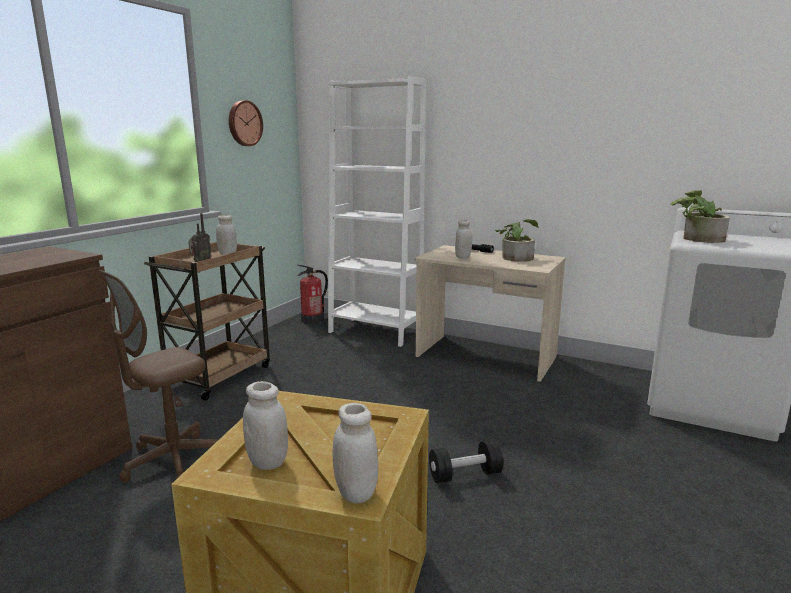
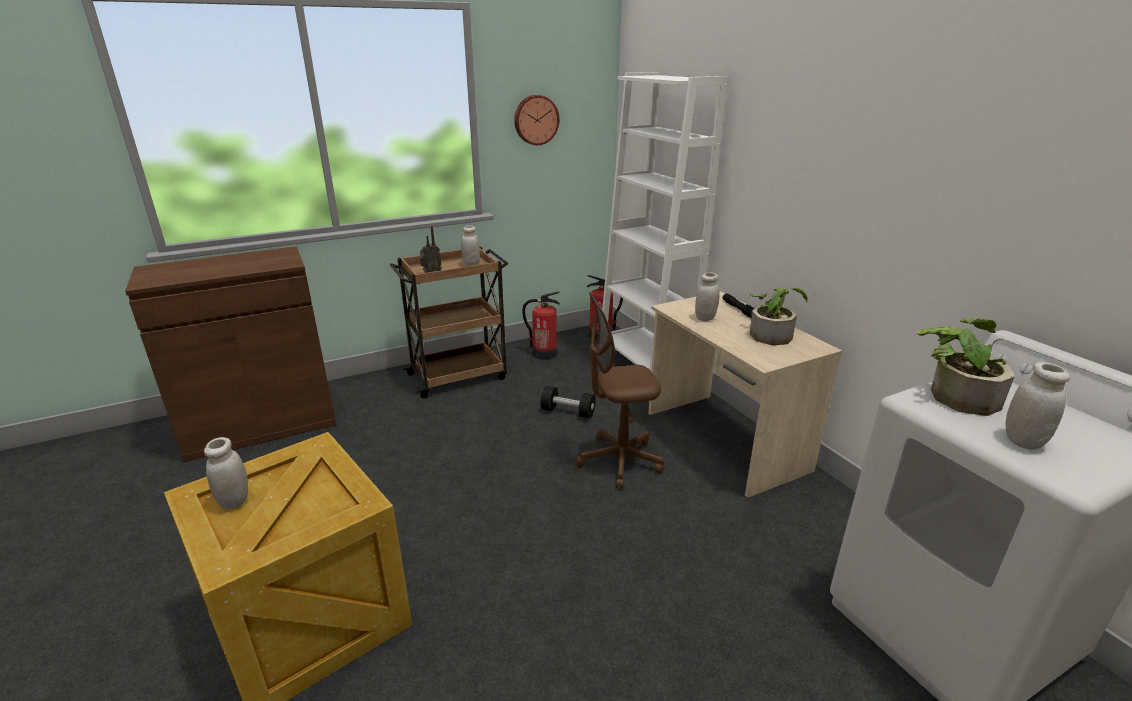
camera: 35 degrees right, 10 degrees up
brown office chair [99,270,219,483] -> brown office chair moved to [576,292,664,489]
white jar [333,403,378,503] -> white jar moved to [1005,362,1070,450]
black dumbbell [429,440,504,483] -> black dumbbell moved to [540,386,596,418]
none -> fire extinguisher [522,292,560,360]

